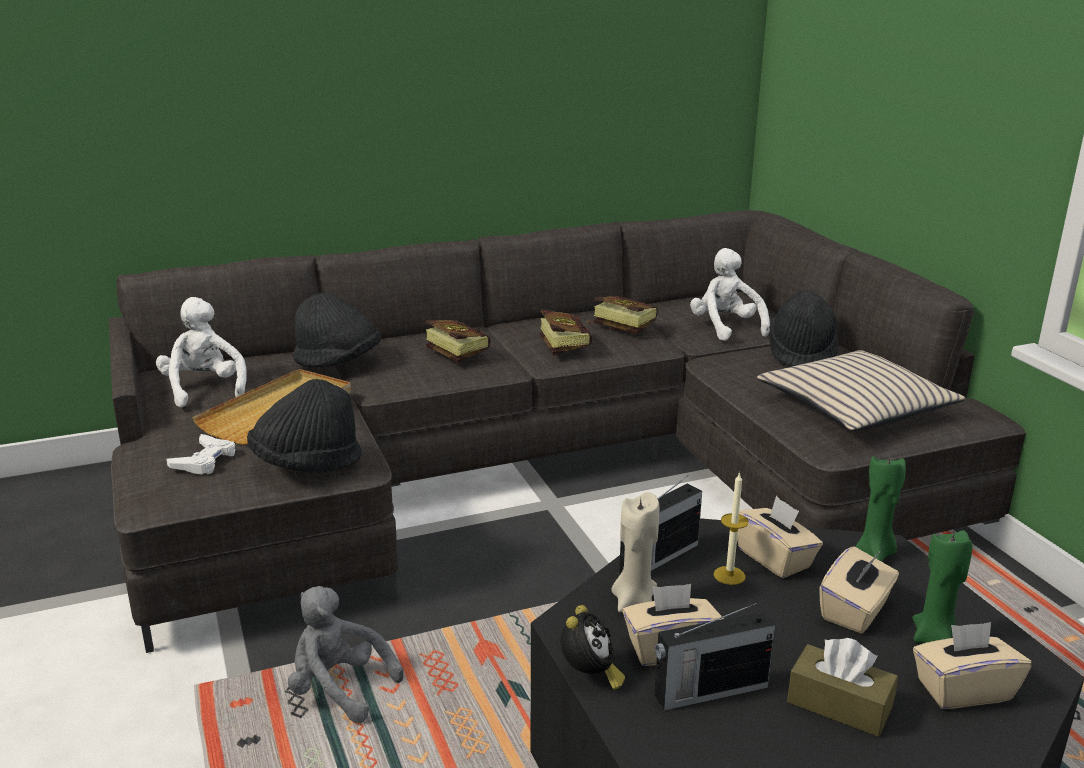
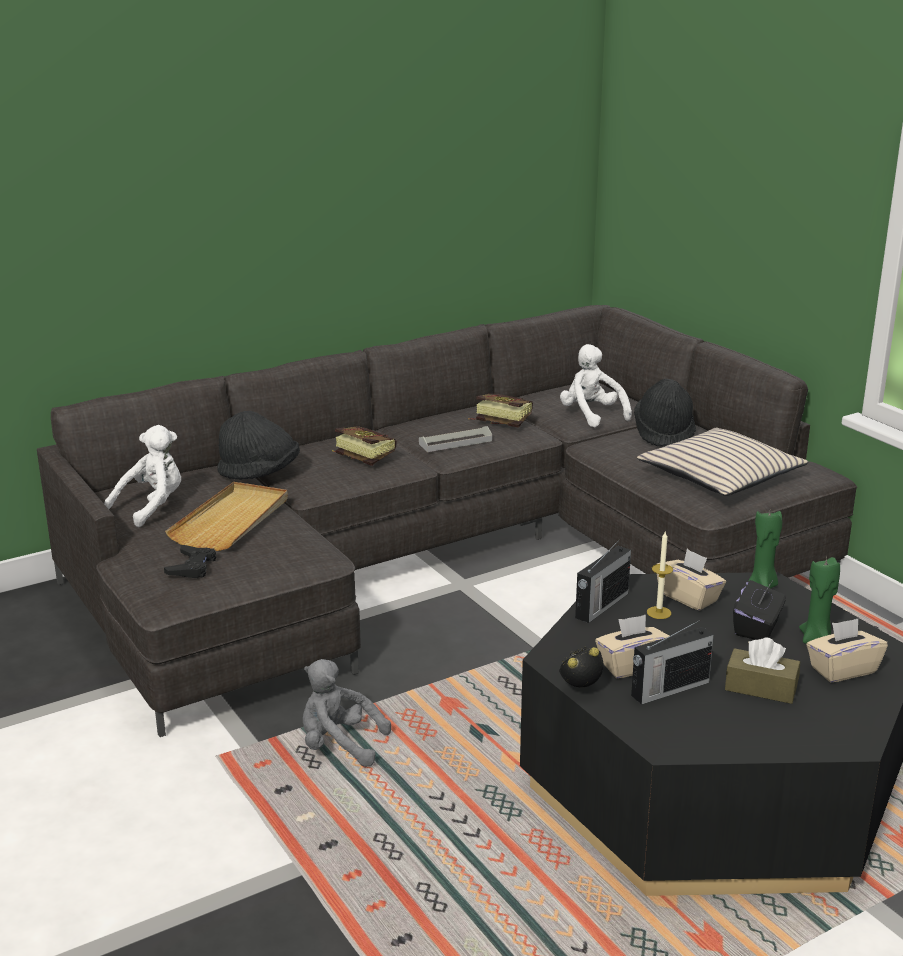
camera: 10 degrees left, 0 degrees up
white plush toy [156,297,247,408] -> white plush toy turned 75 degrees clockwise [104,425,181,527]
white game controller [166,434,235,475] -> black game controller [164,545,216,578]
black hat [247,379,362,472] -> none
book [540,309,592,355] -> grey tray [419,426,492,452]
alarm clock [561,605,625,690] -> alarm clock turned 120 degrees counterclockwise [559,646,604,687]
beige candle [612,492,659,612] -> none
beige tissue box [819,546,899,633] -> black tissue box [733,580,786,640]

